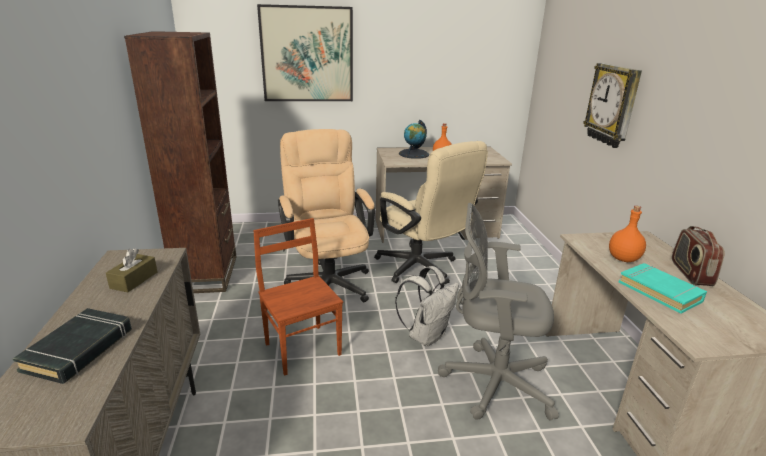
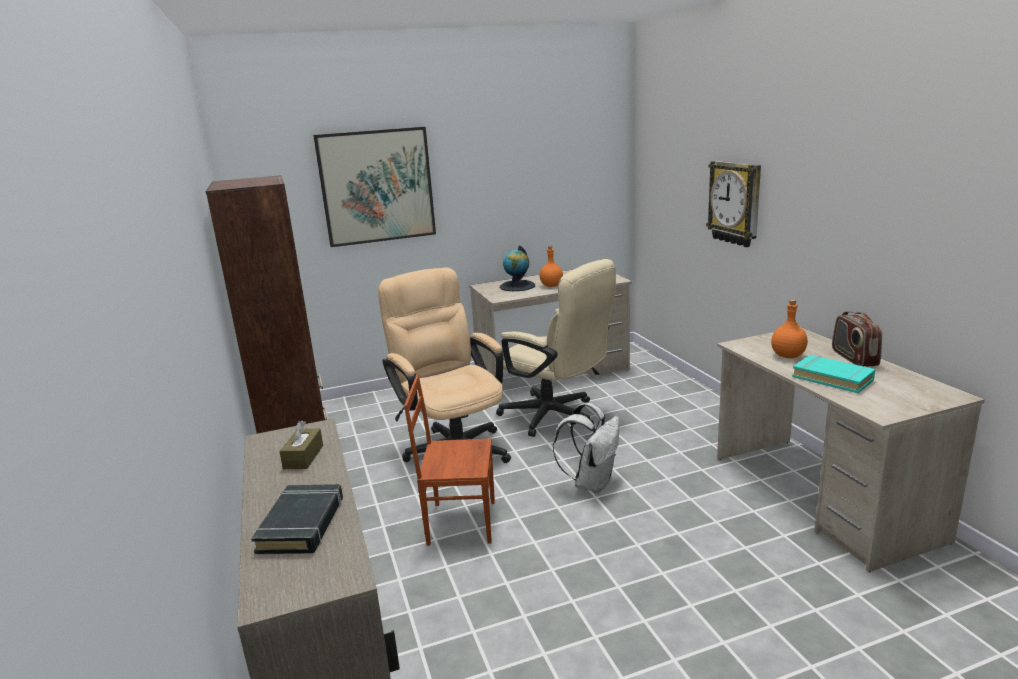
camera: 10 degrees left, 5 degrees down
brown chair [253,218,343,376] -> brown chair turned 45 degrees counterclockwise [404,375,495,546]
grey office chair [438,203,559,421] -> none

